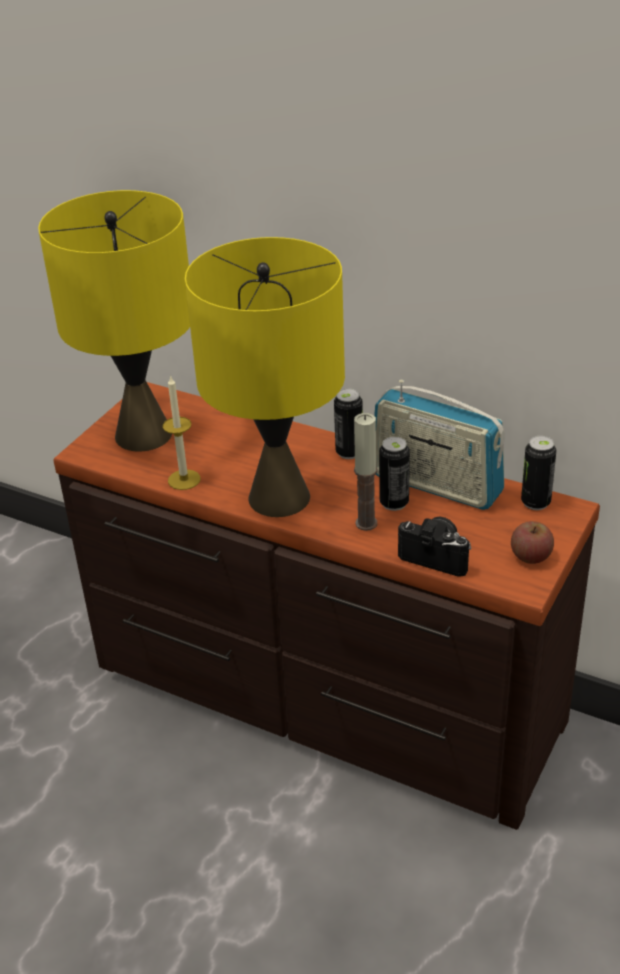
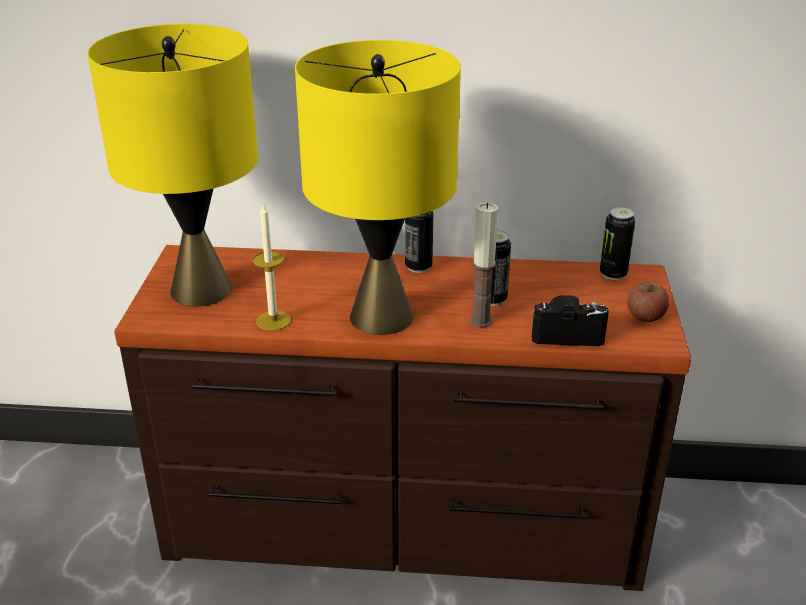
camera: 25 degrees left, 5 degrees down
radio [374,380,505,510] -> none

